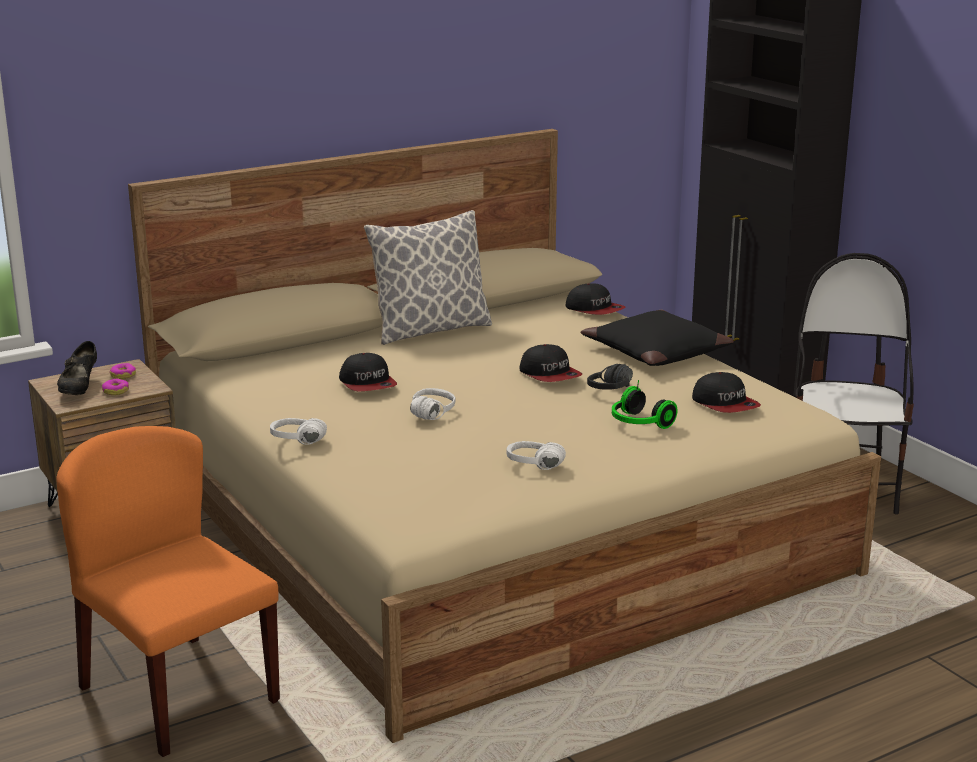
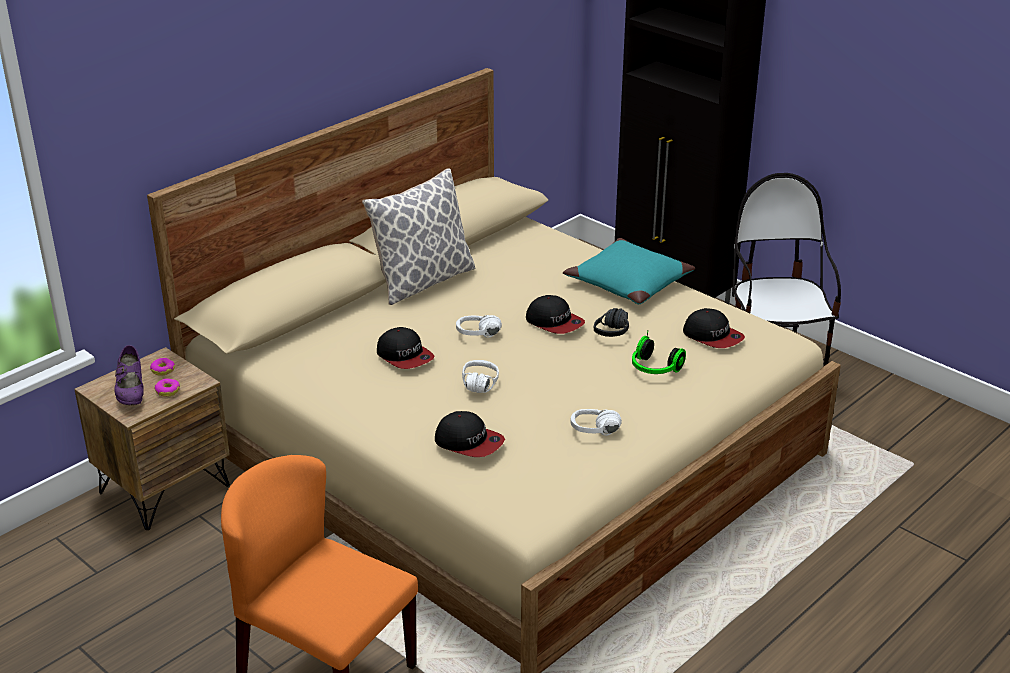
camera: 15 degrees left, 10 degrees up
black shoe [57,341,97,395] -> purple shoe [114,345,144,405]
white headphones [270,418,327,445] -> white headphones moved to [456,315,502,338]
cap [566,283,626,315] -> cap moved to [435,411,505,457]
black pillow [580,310,734,366] -> turquoise pillow [563,238,695,304]

